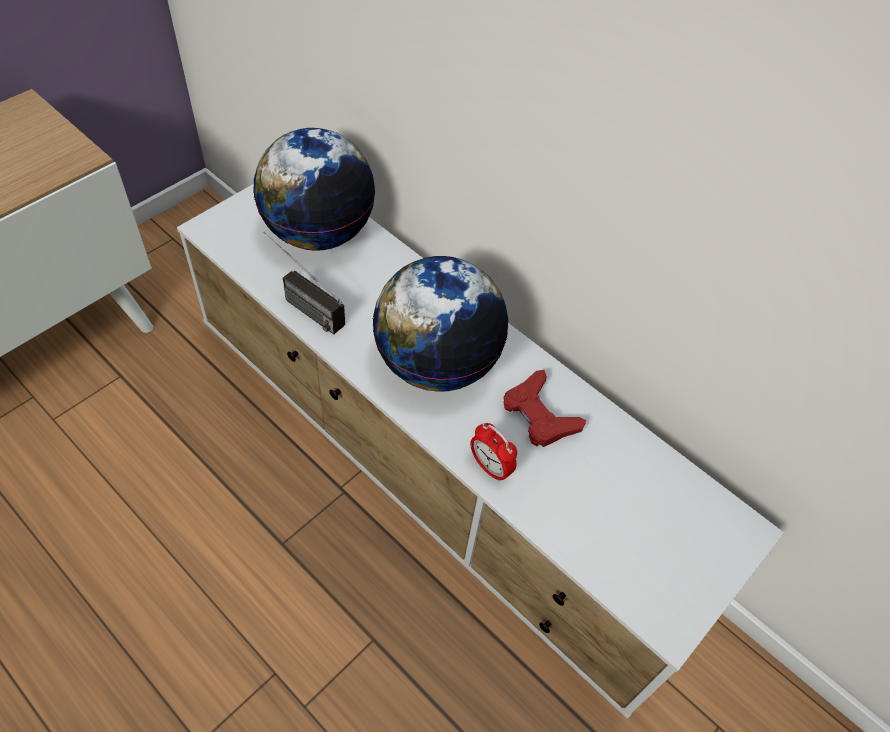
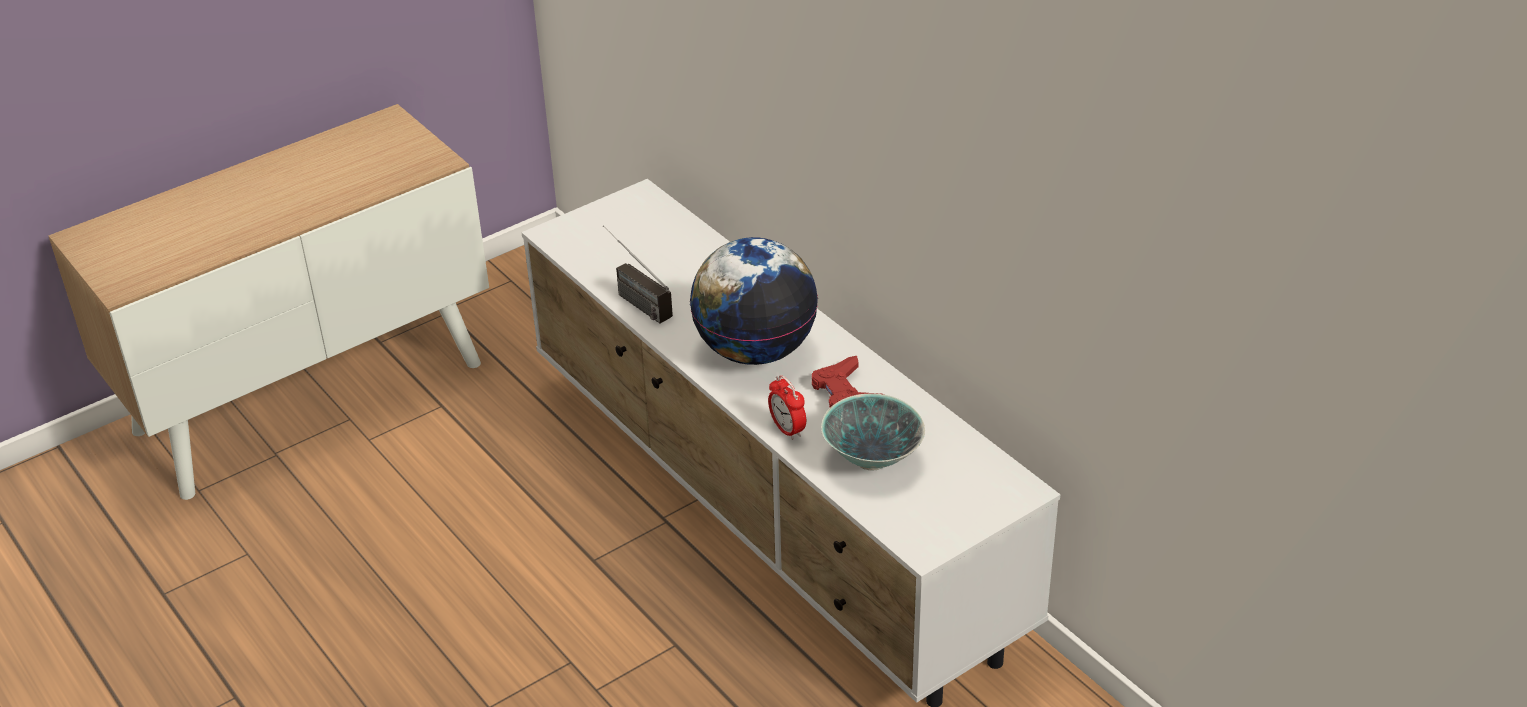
camera: 15 degrees right, 15 degrees down
globe [253,128,376,251] -> none
none -> bowl [821,393,925,470]

